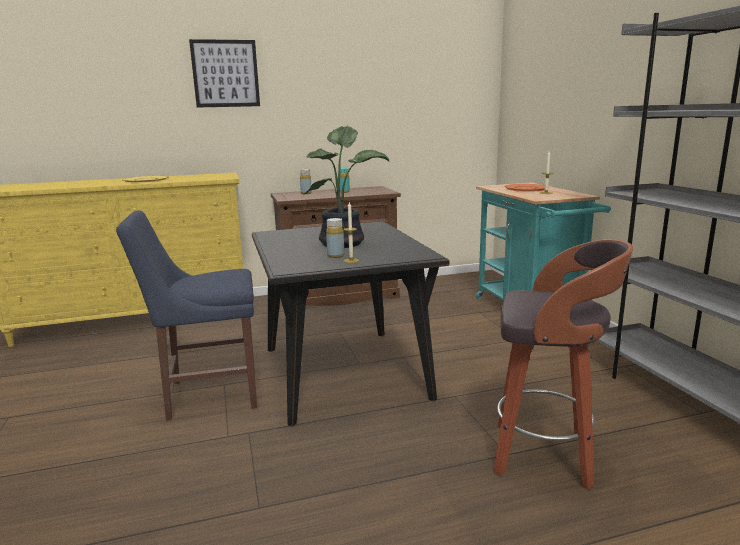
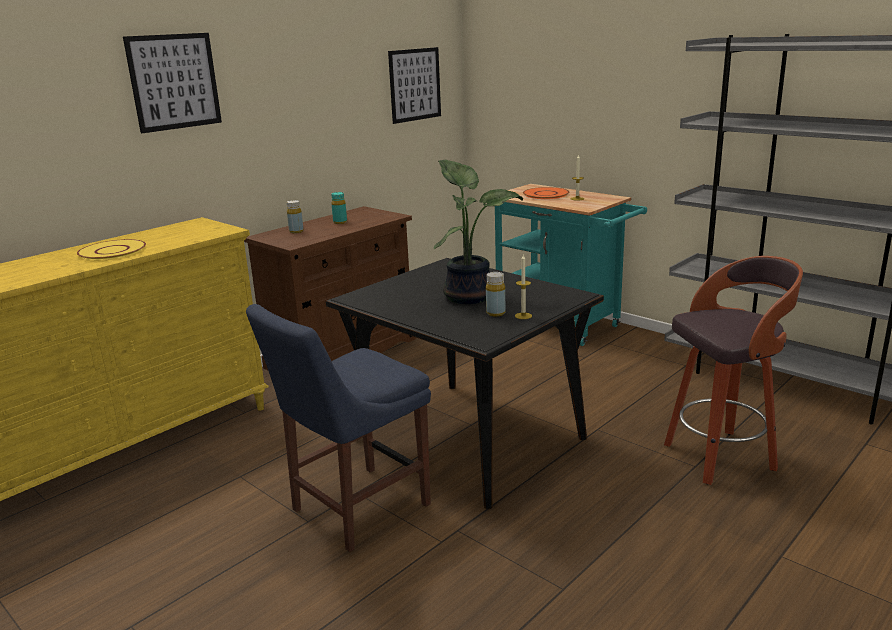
camera: 30 degrees left, 5 degrees up
none -> picture [388,47,441,124]

